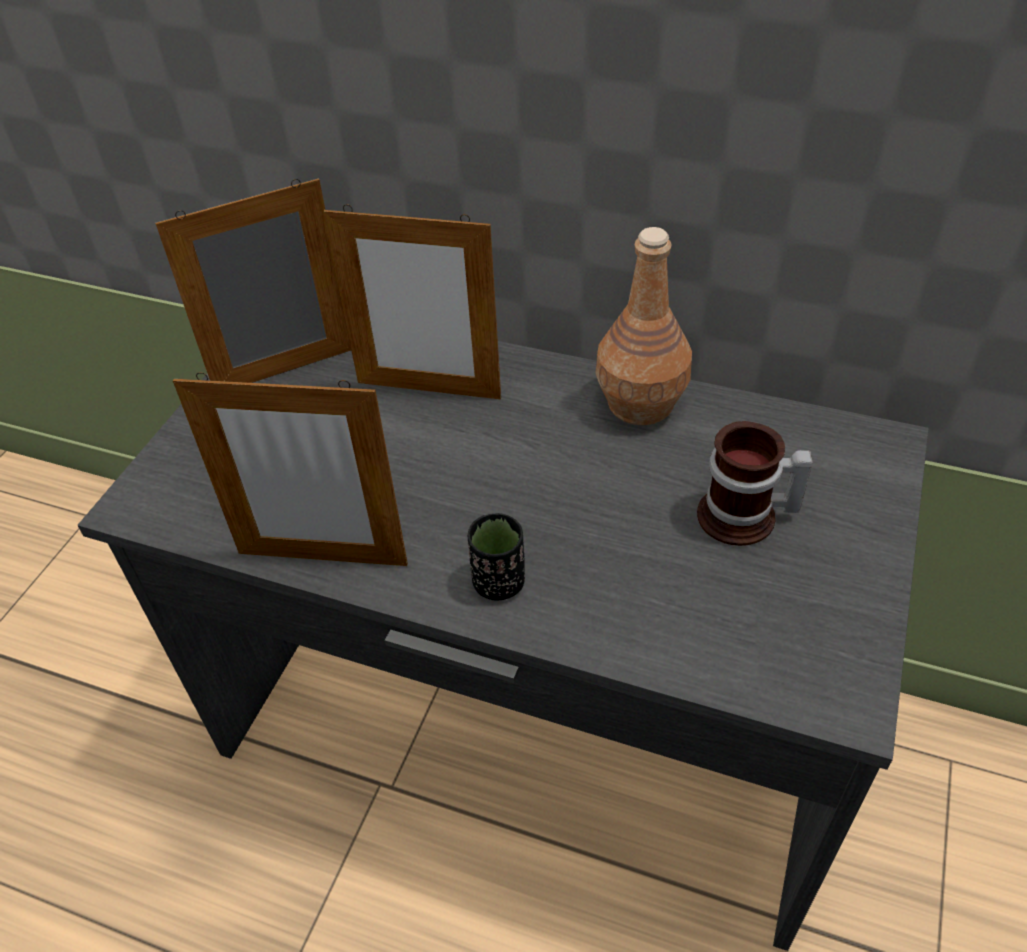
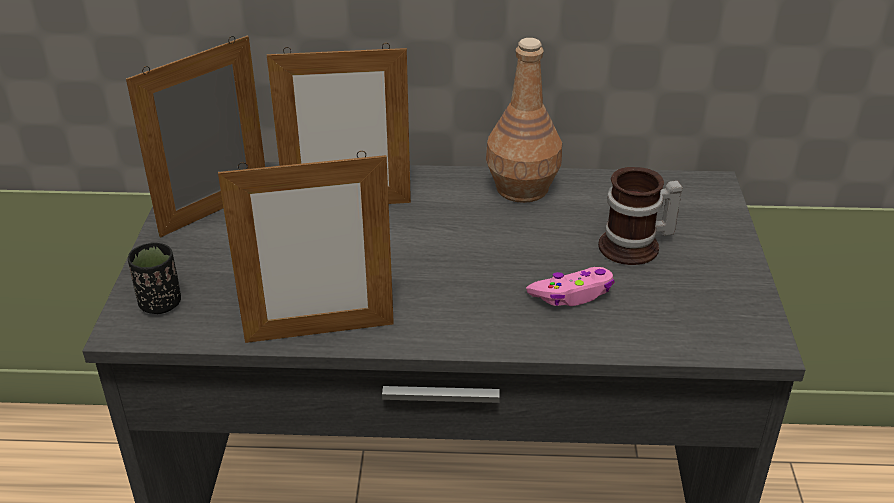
camera: 20 degrees left, 10 degrees down
black cup [468,513,525,601] -> black cup moved to [128,242,181,314]
none -> pink game controller [526,267,615,306]

